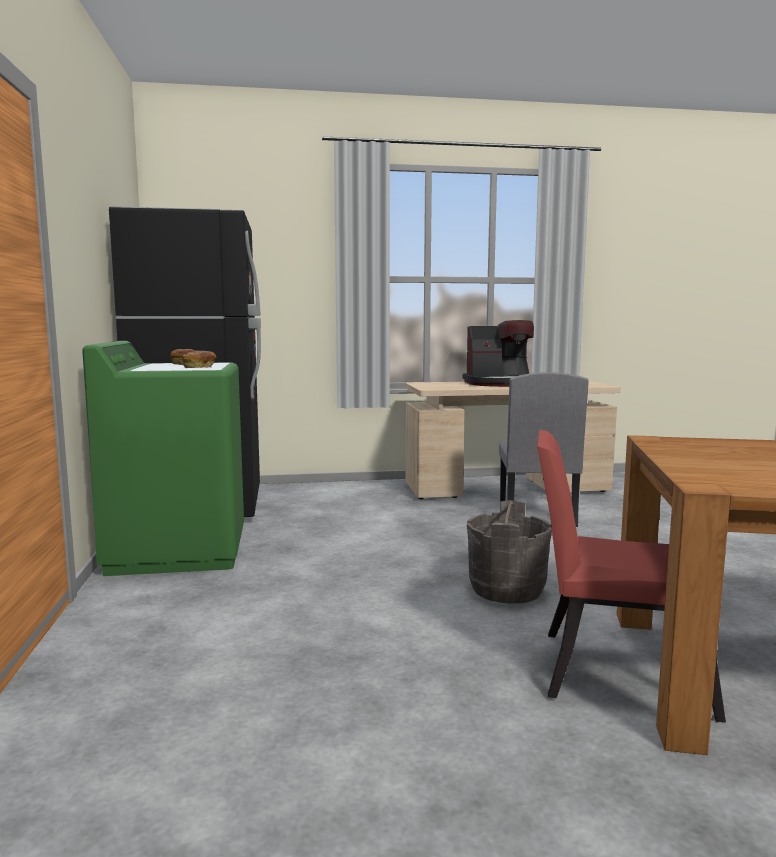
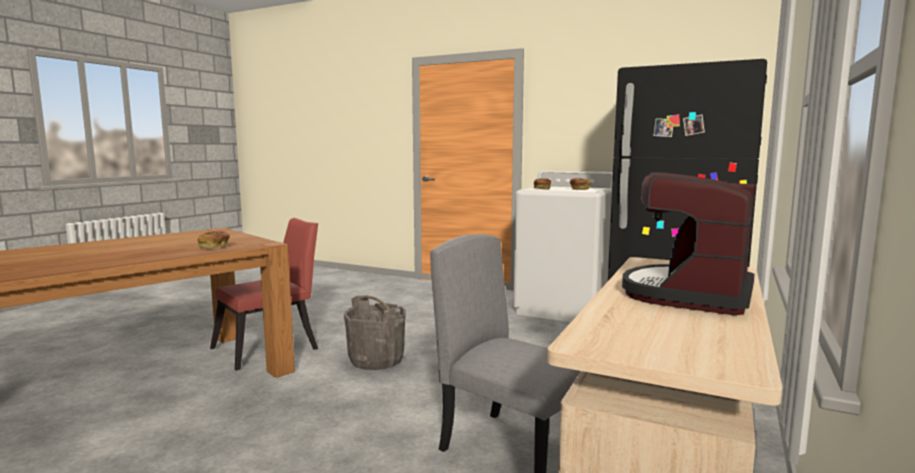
camera: 125 degrees right, 0 degrees up
green washing machine [82,341,244,576] -> white washing machine [513,171,613,322]
none -> bread [198,231,230,248]

